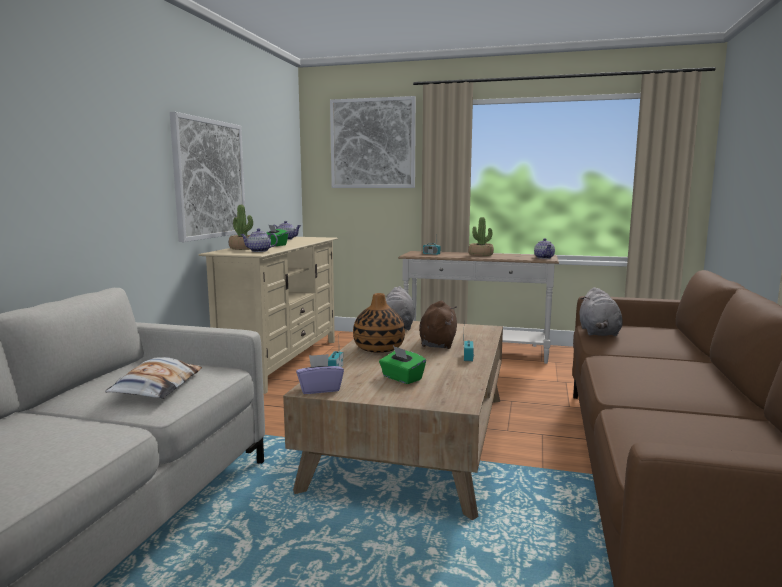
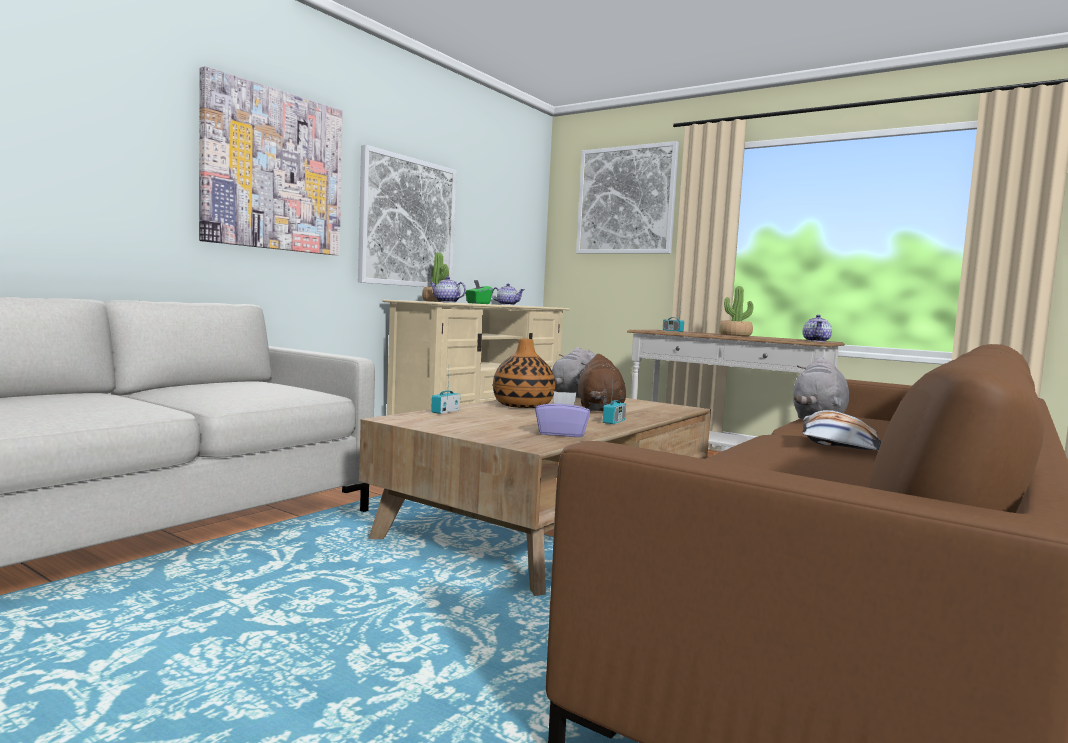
camera: 20 degrees right, 5 degrees down
pillow [105,357,202,399] -> pillow moved to [802,410,881,450]
purple tissue box [296,354,344,394] -> purple tissue box moved to [535,391,590,437]
green tissue box [379,346,426,384] -> none
brown plush toy [419,300,457,349] -> brown plush toy turned 150 degrees clockwise [578,354,626,411]
none -> picture [199,66,343,255]

